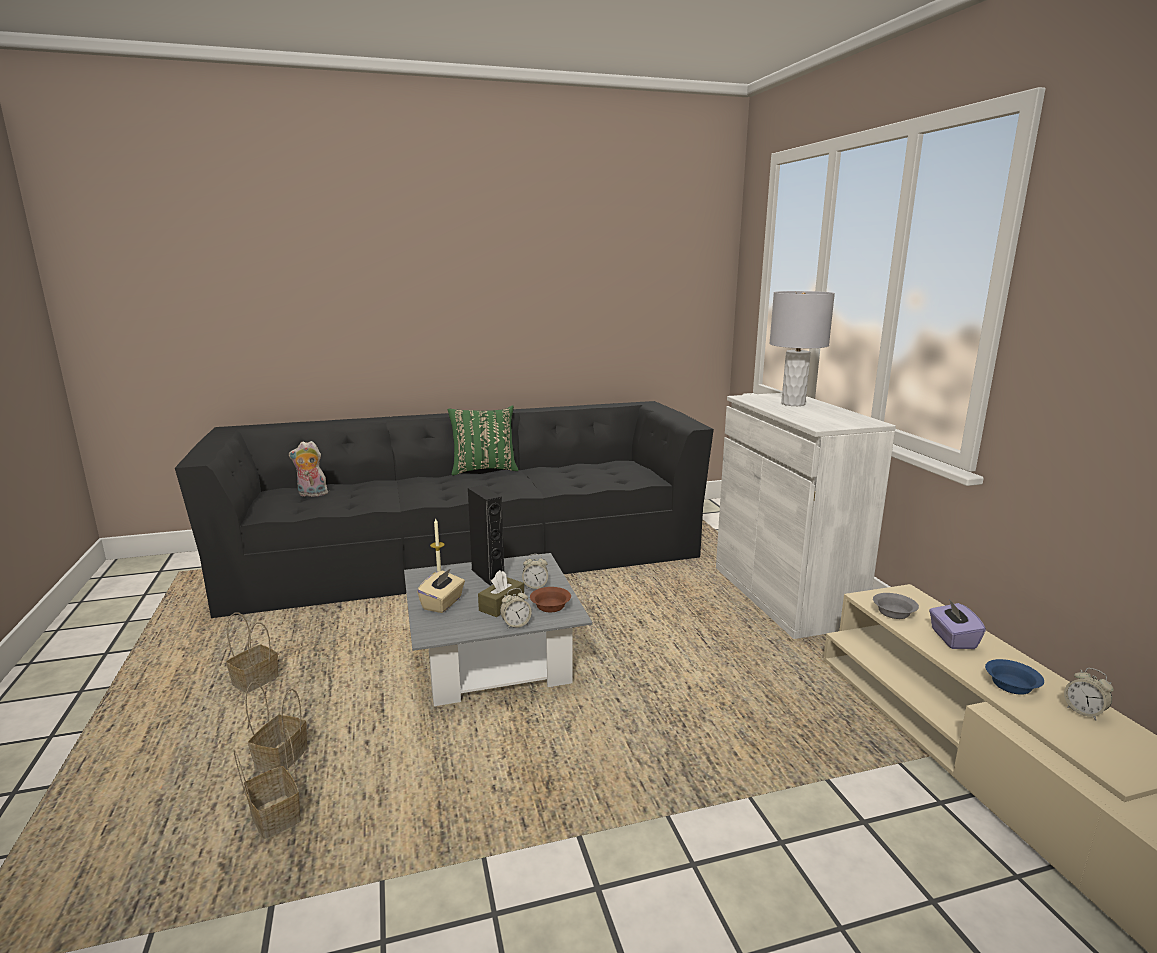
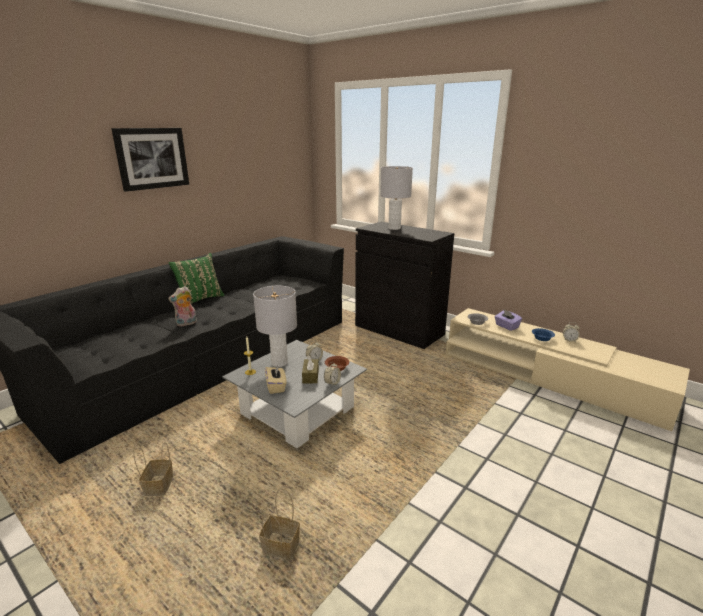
camera: 35 degrees left, 5 degrees up
basket [245,681,308,772] -> none
plush toy [289,441,330,497] -> plush toy moved to [168,286,197,326]
black speaker [468,485,504,586] -> grey table lamp [253,286,297,367]
white cabinet [716,393,896,639] -> black cabinet [355,222,454,349]
none -> picture [111,128,189,192]

